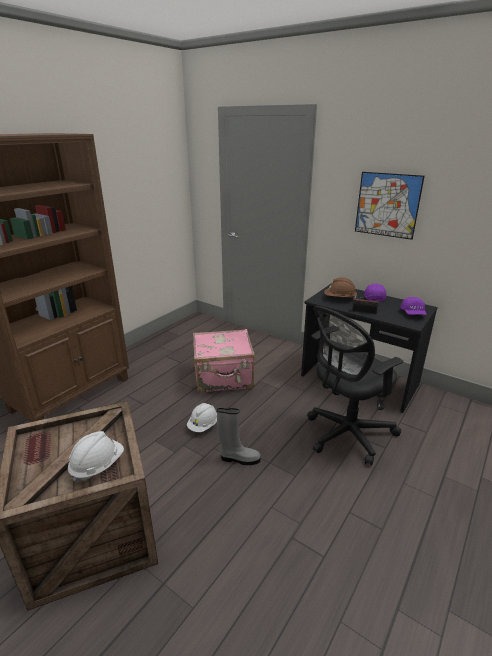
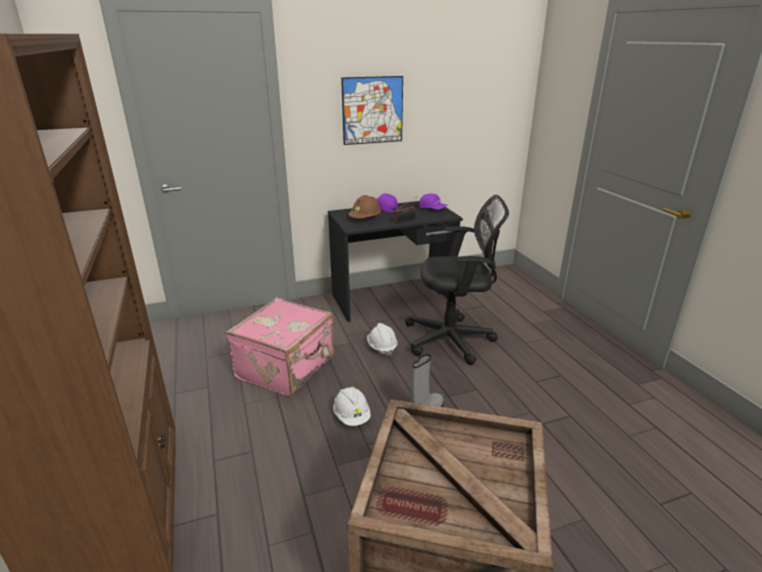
camera: 55 degrees left, 0 degrees up
white hard hat [68,431,124,484] -> white hard hat moved to [367,323,398,356]
black office chair [307,306,404,466] -> black office chair turned 90 degrees counterclockwise [405,195,509,365]

